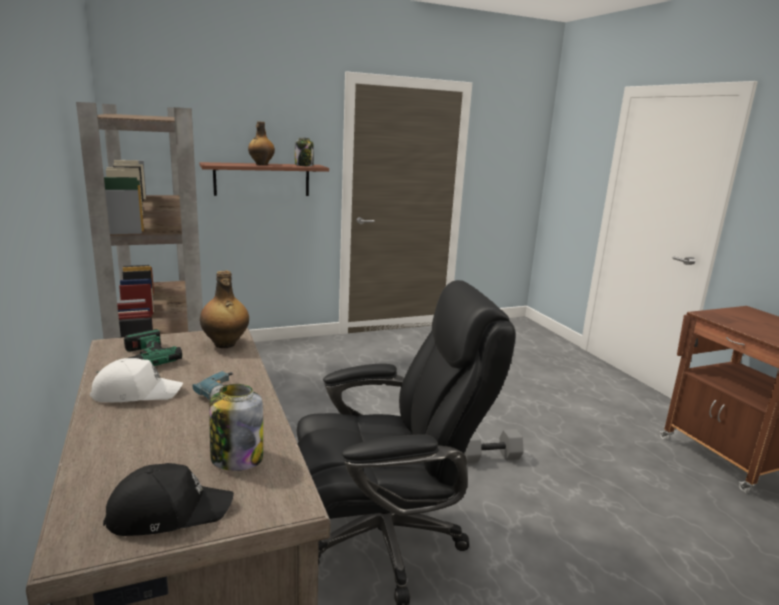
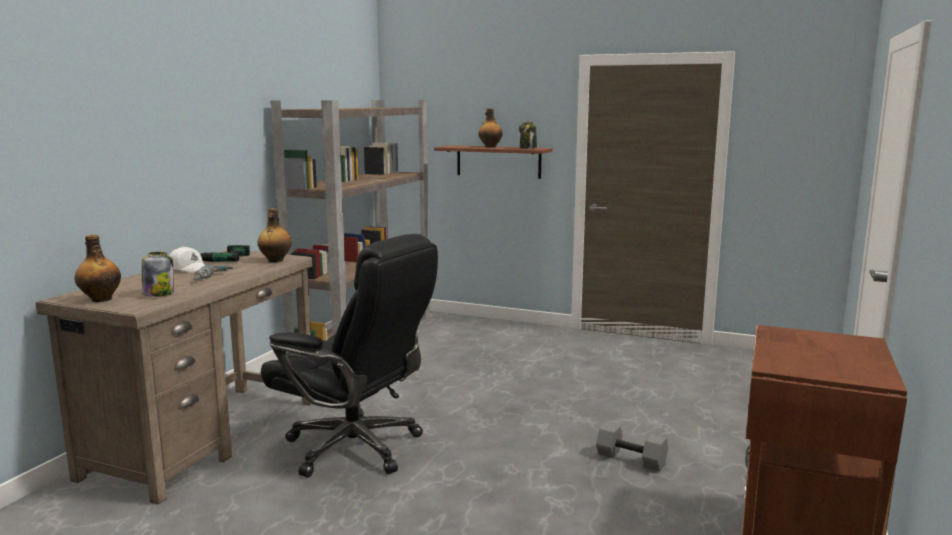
camera: 45 degrees right, 5 degrees down
black cap [103,463,234,536] -> bottle [75,234,121,302]
grey dumbbell [464,429,524,463] -> grey dumbbell moved to [596,423,668,471]

